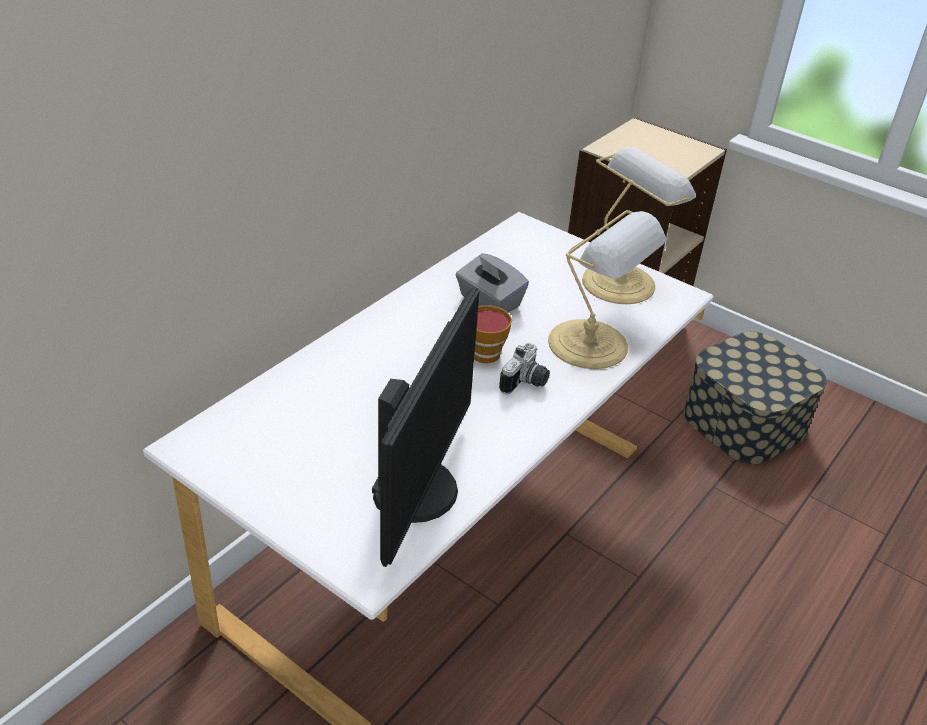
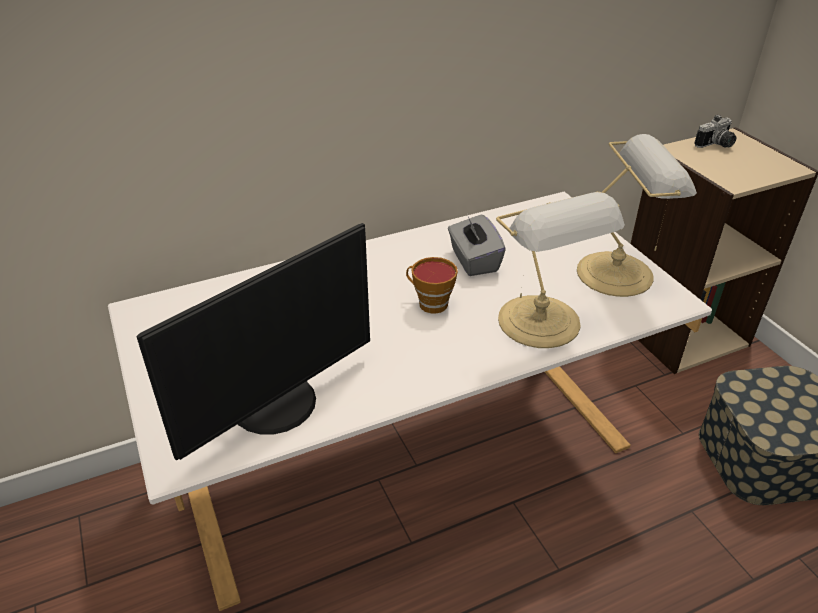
camera: 30 degrees right, 0 degrees up
camera [499,343,550,394] -> camera moved to [695,115,737,148]

